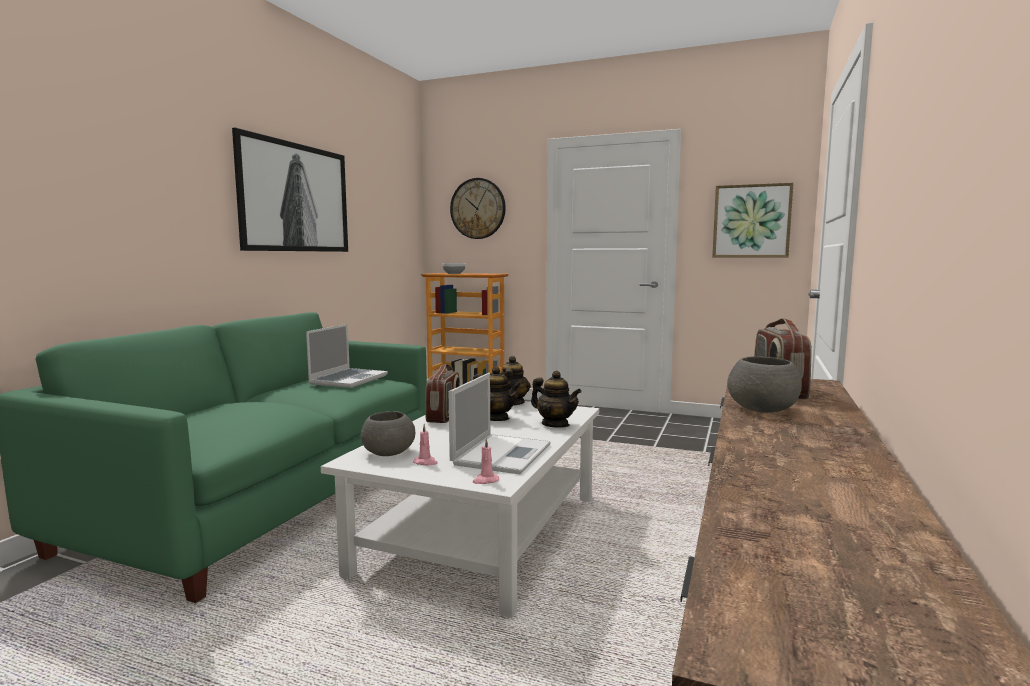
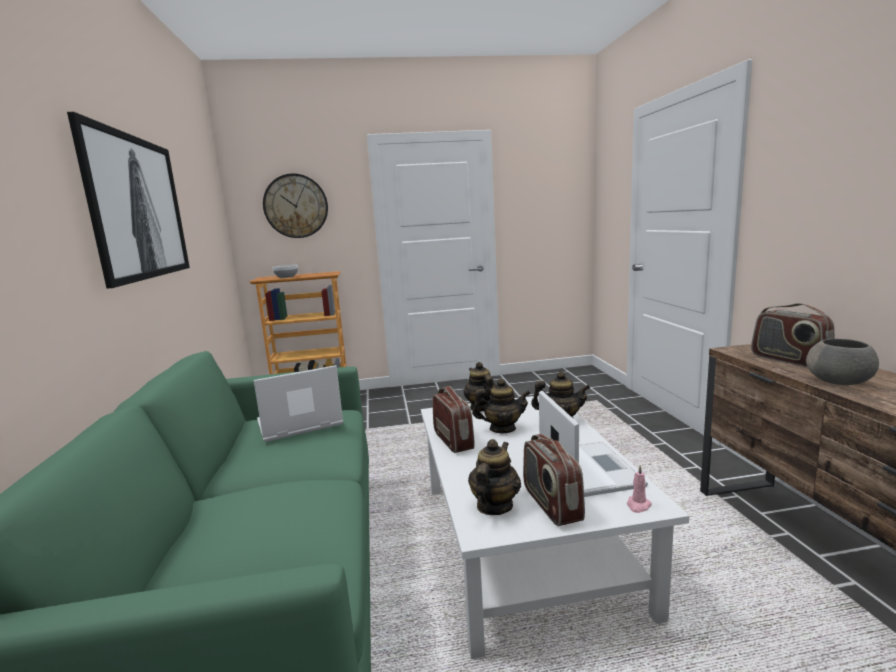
camera: 30 degrees left, 5 degrees up
laptop [306,324,388,388] -> laptop turned 105 degrees counterclockwise [254,365,343,442]
grey bowl [361,411,415,456] -> teapot [468,439,521,515]
pink candle [413,424,438,465] -> radio [523,434,585,526]
picture [712,183,794,257] -> none

